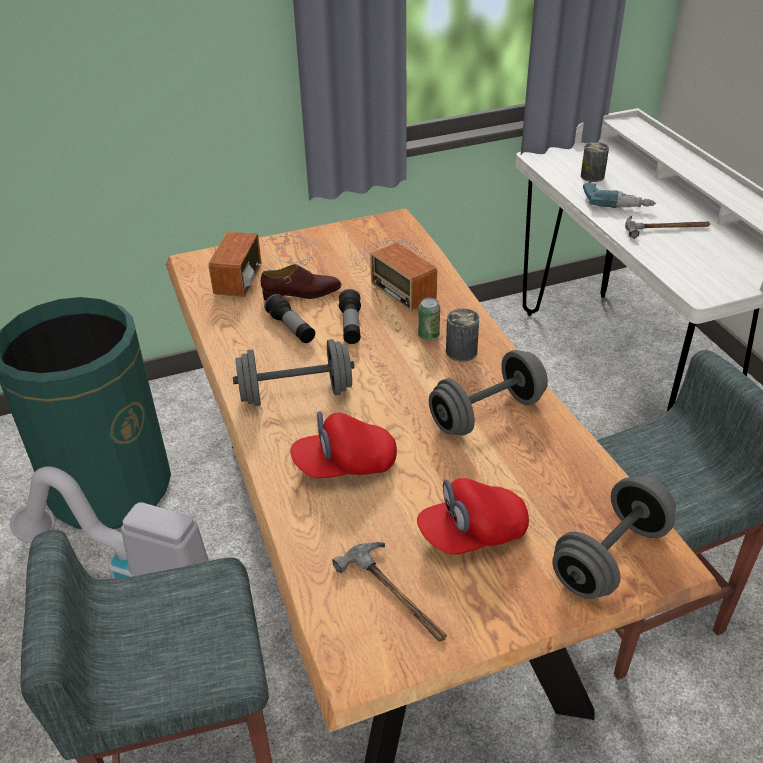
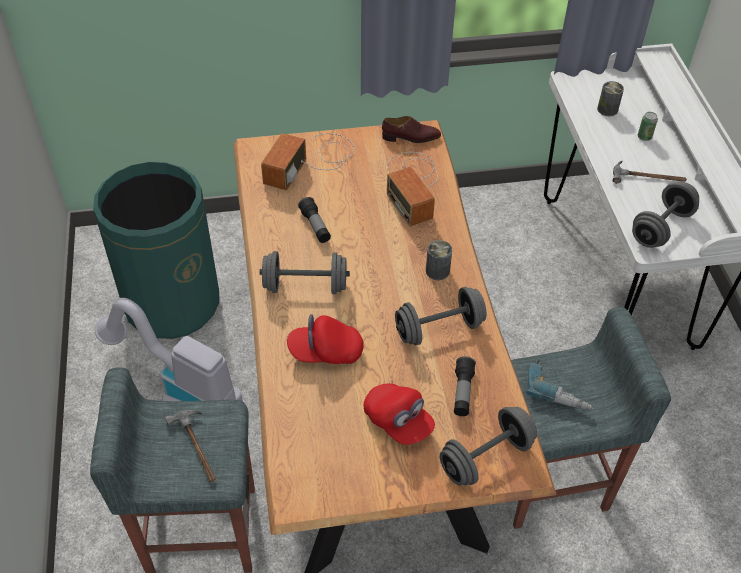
camera: 10 degrees right, 10 degrees up
brown shoe [261,264,341,301] -> brown shoe moved to [382,116,441,143]
hammer [332,542,447,642] -> hammer moved to [165,410,216,482]
flashlight [339,289,361,344] -> flashlight moved to [454,356,476,416]
red cap [417,478,529,554] -> red cap turned 120 degrees counterclockwise [364,383,435,445]
can [418,298,440,340] -> can moved to [638,112,658,141]
power drill [583,182,656,208] -> power drill moved to [526,359,594,410]
none -> grey dumbbell [632,182,699,248]

